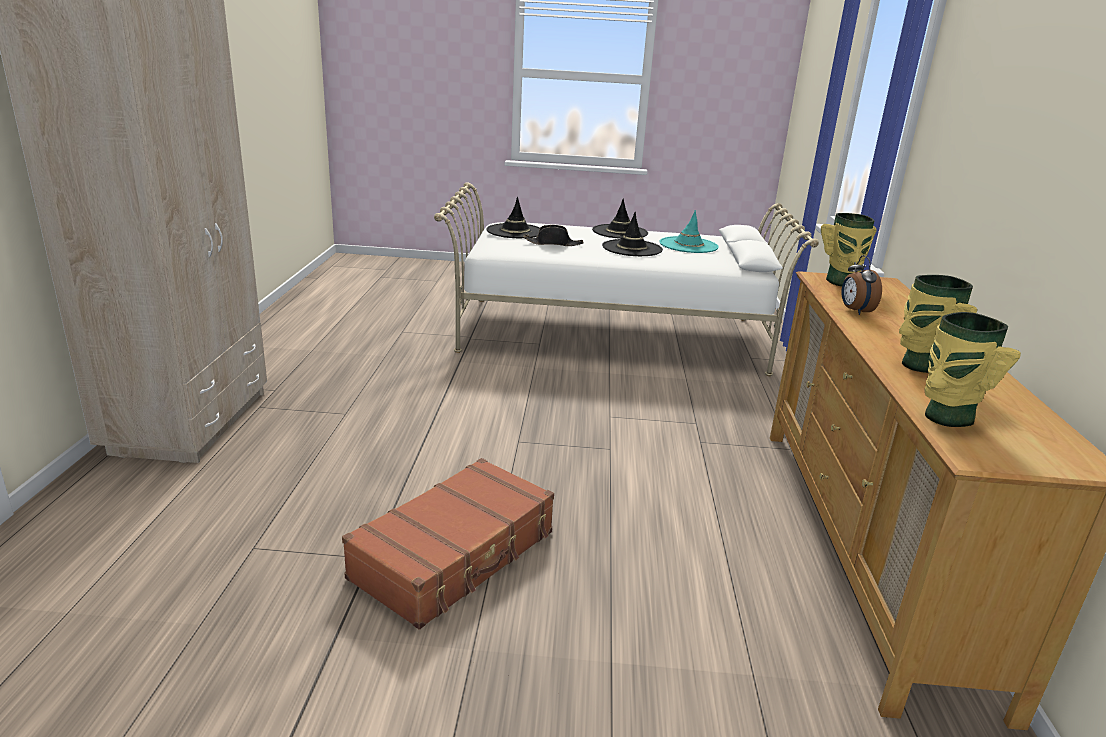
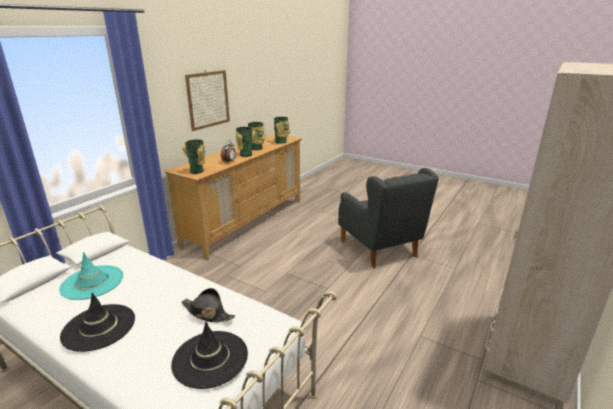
camera: 150 degrees left, 0 degrees up
brown suitcase [342,458,554,629] -> grey armchair [338,168,439,269]
black hat [602,212,663,256] -> none
none -> picture [185,70,230,131]
none -> vase [236,127,256,157]

